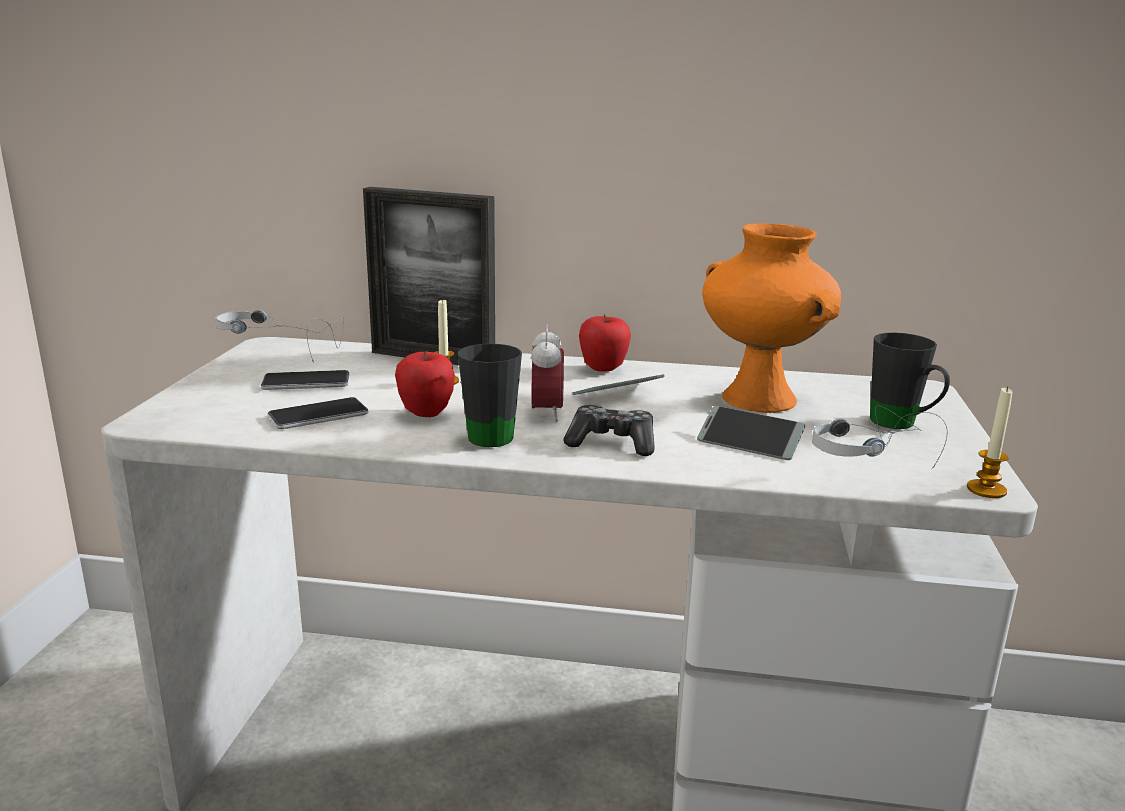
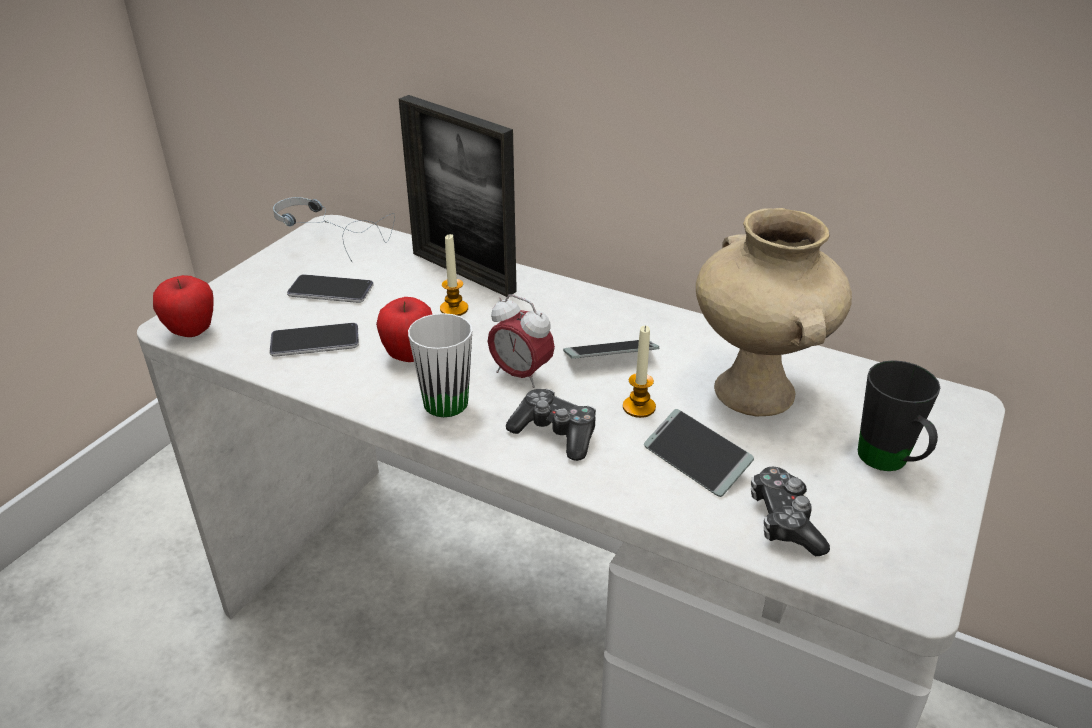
camera: 20 degrees right, 15 degrees up
black mug [458,344,522,447] -> white mug [408,313,472,417]
alarm clock [531,324,564,422] -> alarm clock turned 105 degrees clockwise [488,294,555,388]
apple [579,315,631,372] -> apple moved to [153,275,213,337]
orange vase [702,223,841,413] -> beige vase [696,208,852,416]
headphones [812,405,947,470] -> game controller [751,467,830,556]
candle [967,386,1013,498] -> candle moved to [623,325,656,418]

